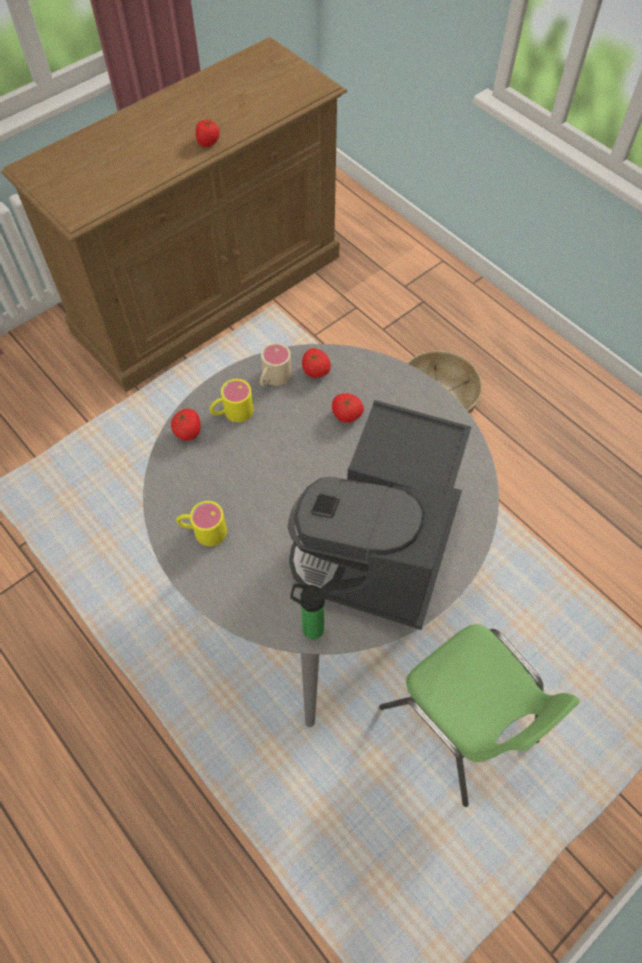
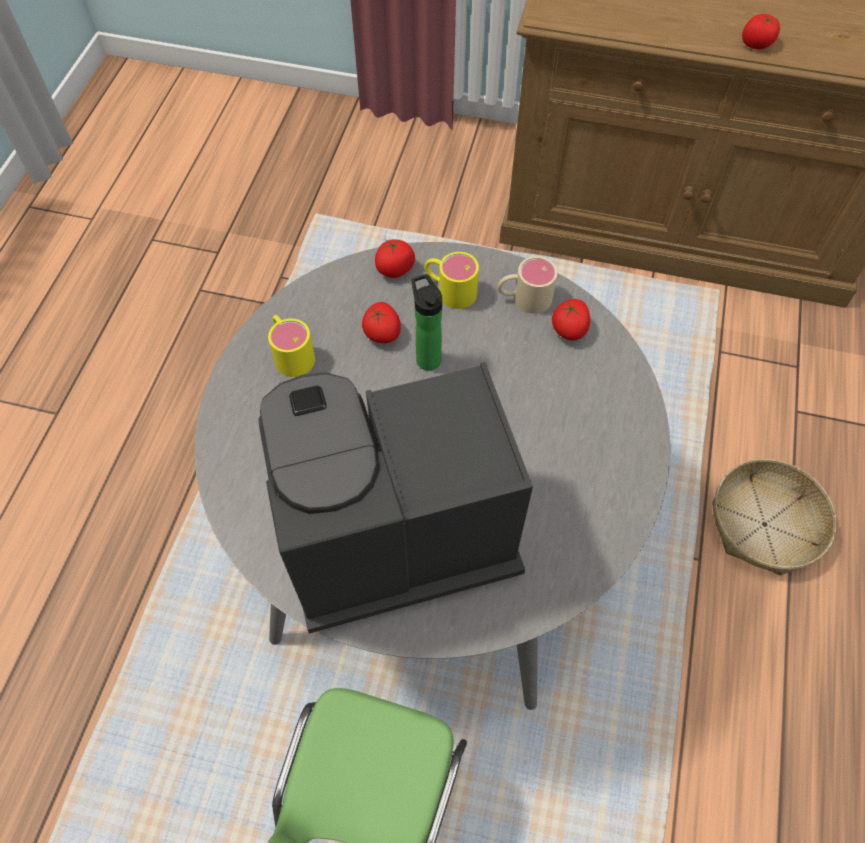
camera: 55 degrees right, 0 degrees up
bottle [290,584,325,639] -> bottle moved to [411,274,442,370]
tomato [332,393,364,423] -> tomato moved to [362,302,401,343]

